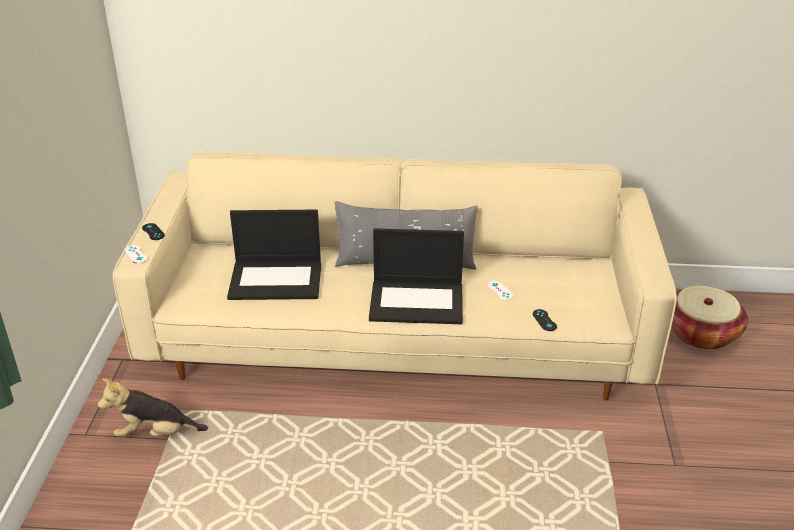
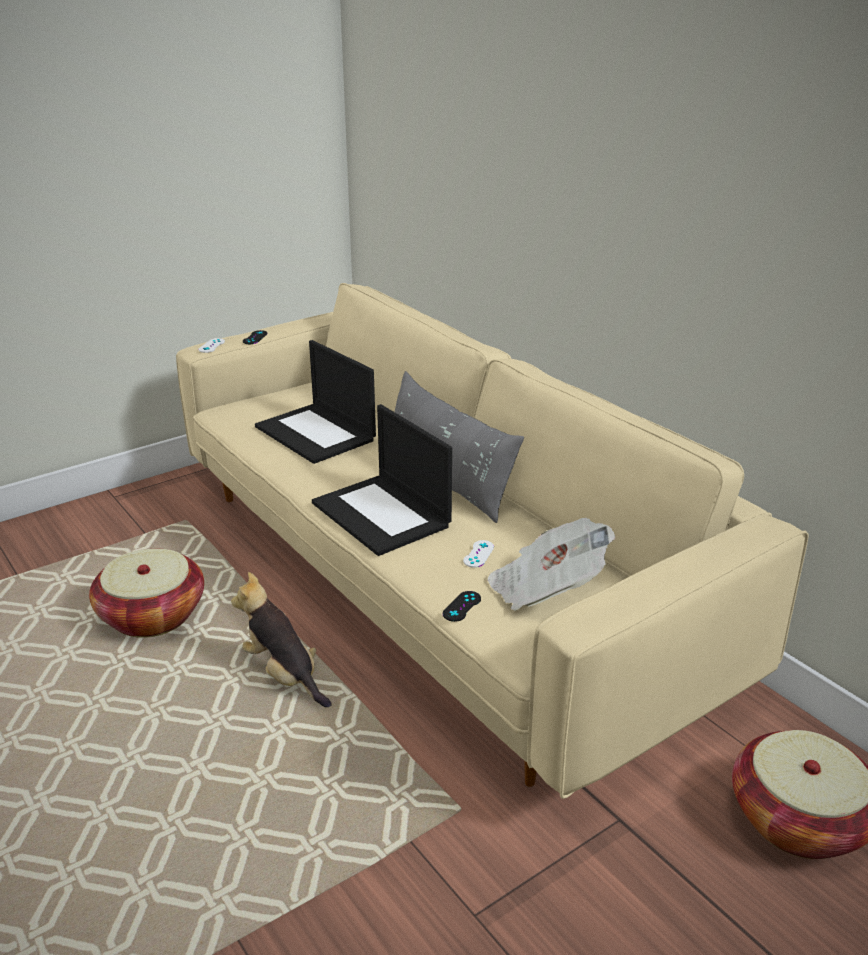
camera: 50 degrees right, 5 degrees down
plush toy [98,378,208,436] -> plush toy moved to [231,572,332,707]
none -> basket [89,549,204,638]
none -> newspaper [487,518,615,611]

